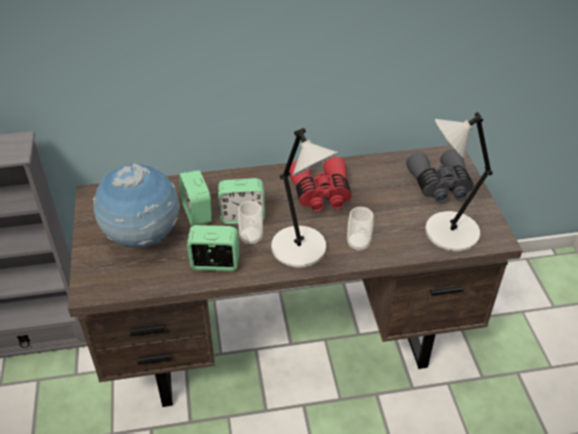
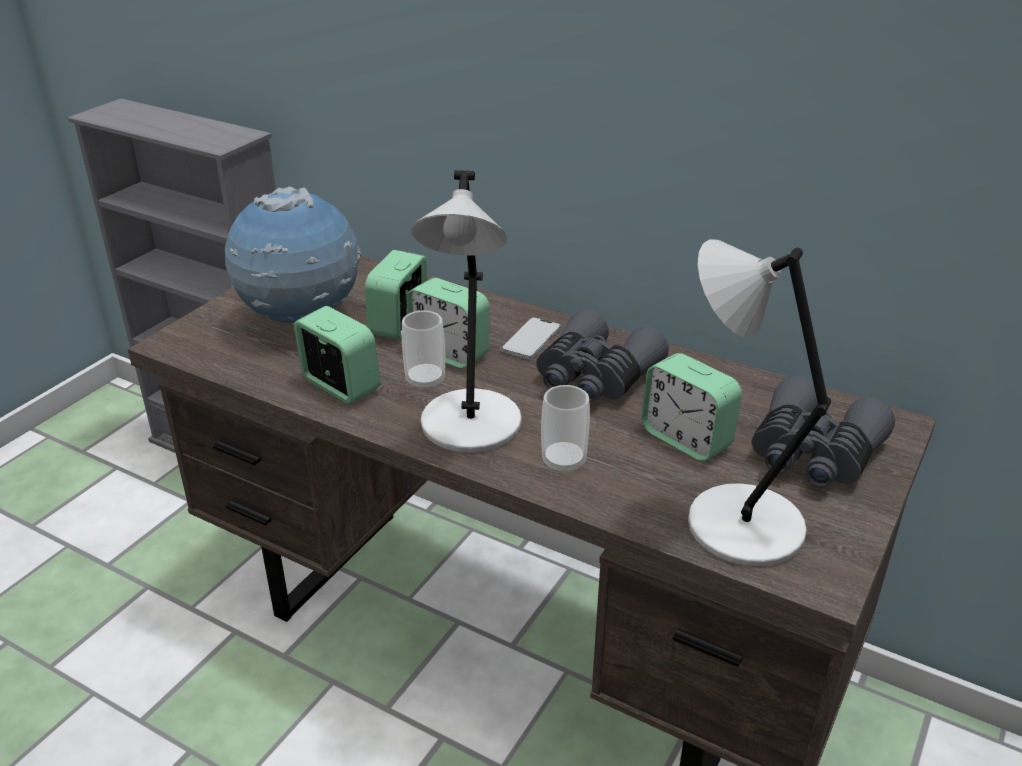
camera: 40 degrees right, 10 degrees down
red binoculars [289,157,352,211] -> grey binoculars [536,309,669,402]
none -> phone [501,317,561,359]
none -> alarm clock [641,353,742,461]

